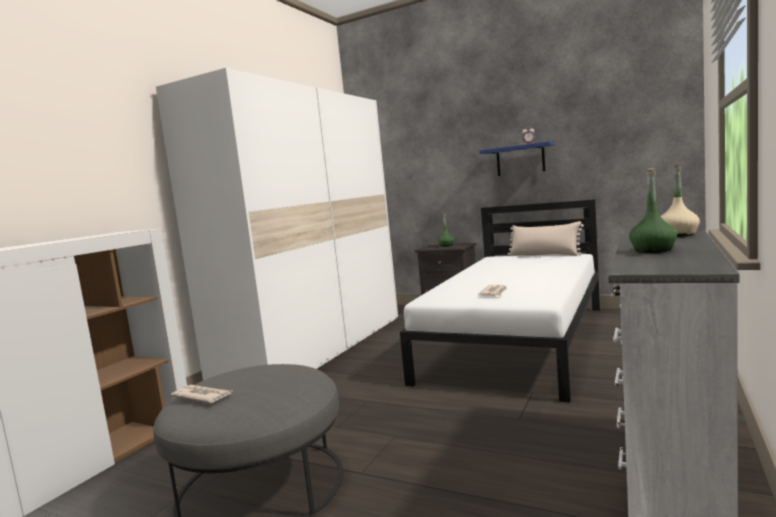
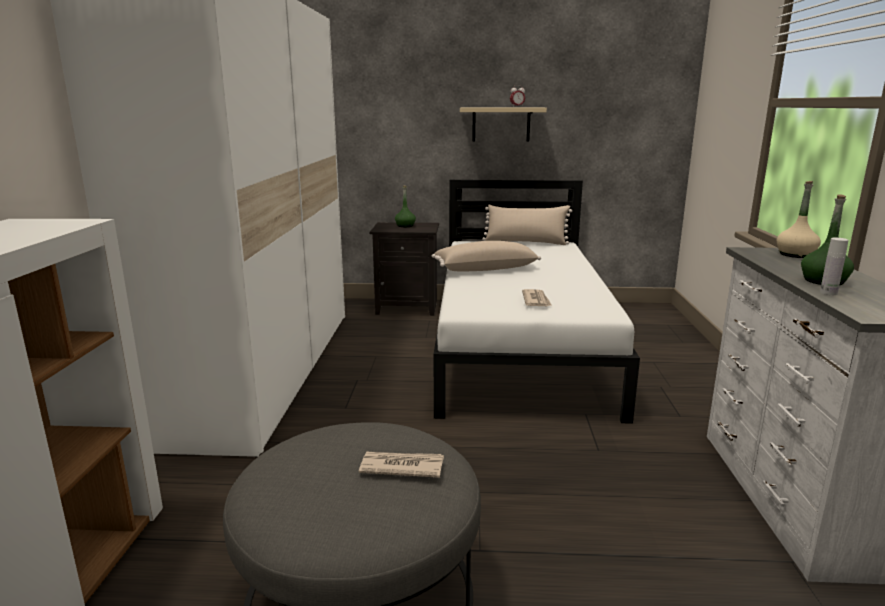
camera: 25 degrees left, 10 degrees up
newspaper [171,385,232,403] -> newspaper moved to [359,452,444,478]
blue shelf [479,141,555,176] -> beige shelf [460,108,547,142]
none -> beige pillow [432,241,541,271]
none -> white bottle [820,238,848,295]

